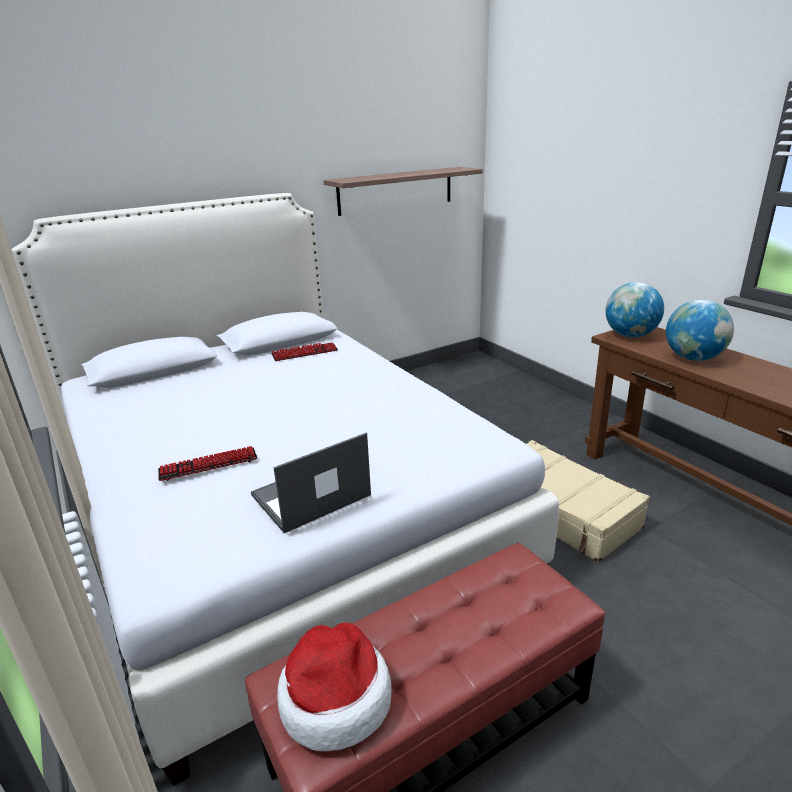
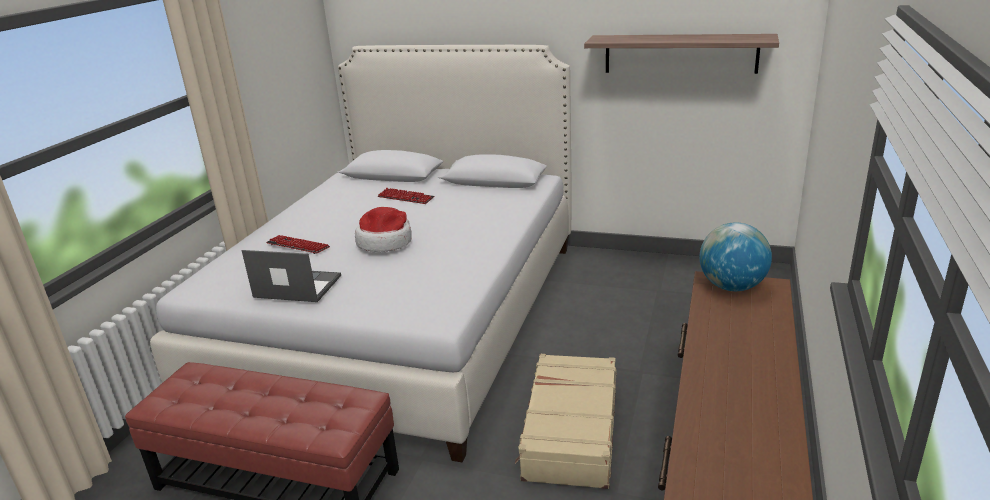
camera: 50 degrees right, 0 degrees up
keyboard [271,342,338,361] -> keyboard moved to [378,188,434,204]
hat [277,622,391,751] -> hat moved to [355,207,412,252]
globe [666,300,734,361] -> none

